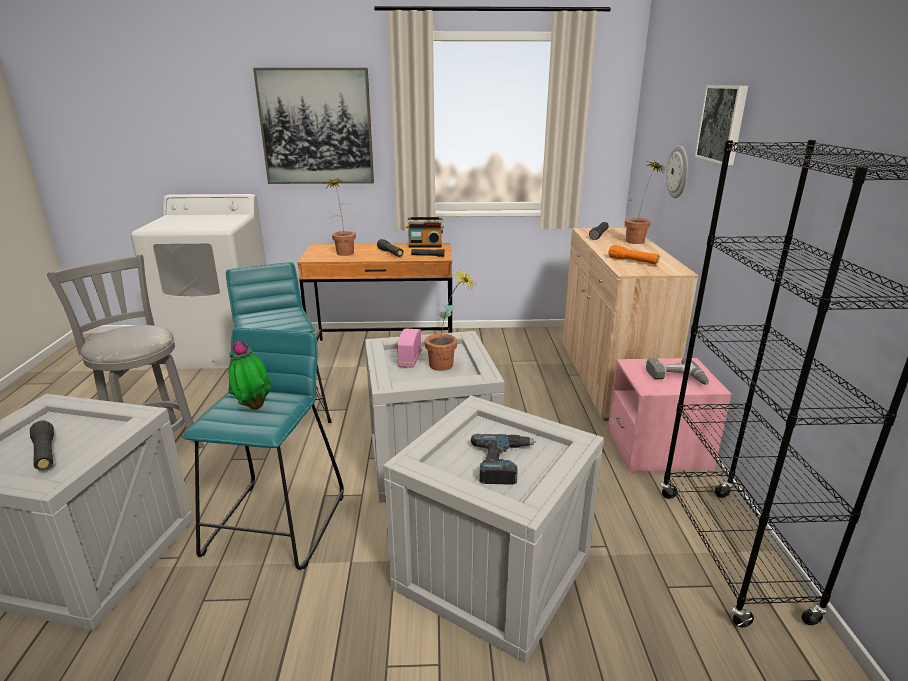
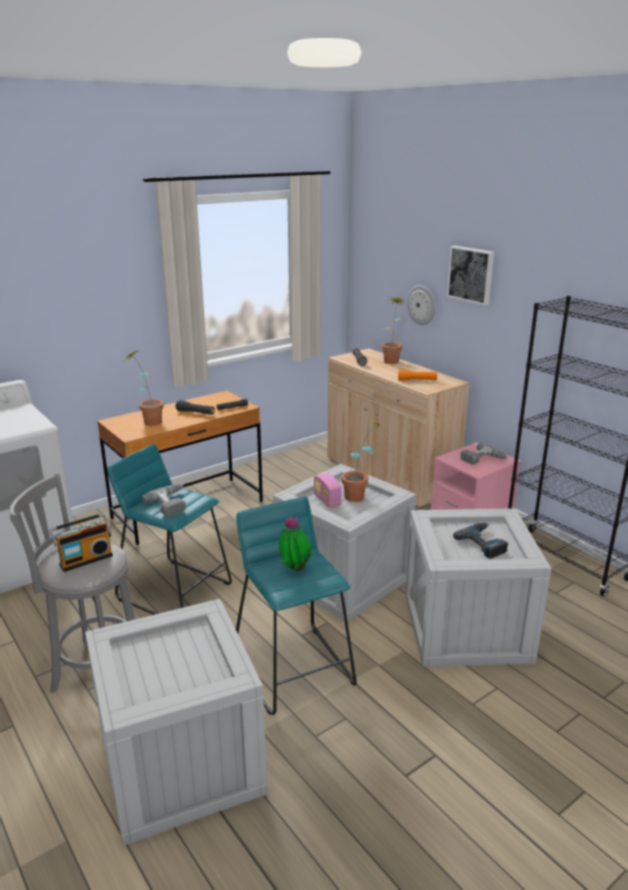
camera: 35 degrees left, 0 degrees up
black flashlight [30,420,54,471] -> none
picture [253,68,374,184] -> none
radio [406,217,444,247] -> radio moved to [50,513,113,572]
none -> power drill [142,484,186,517]

